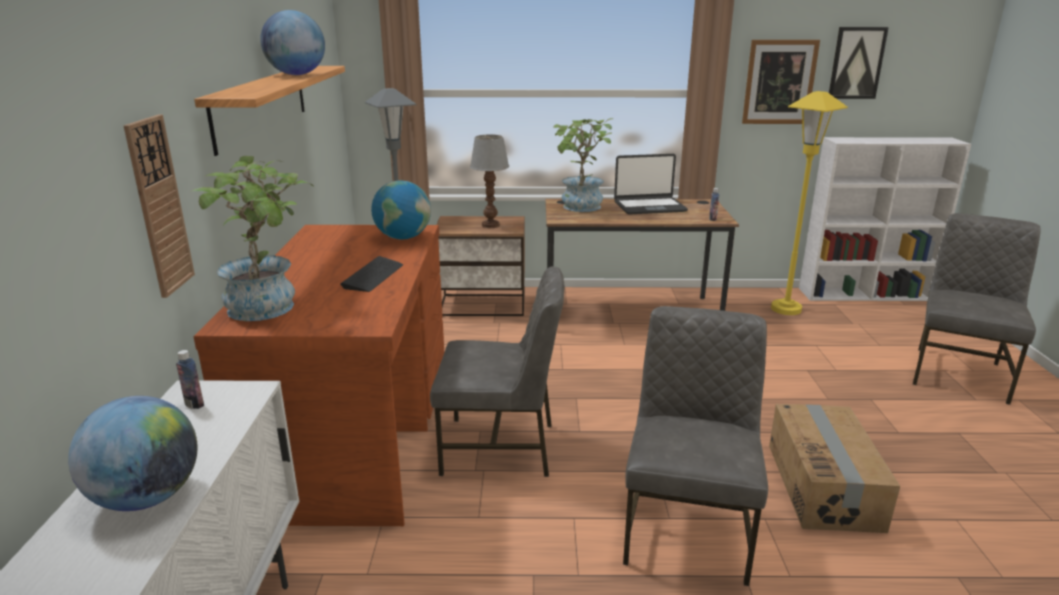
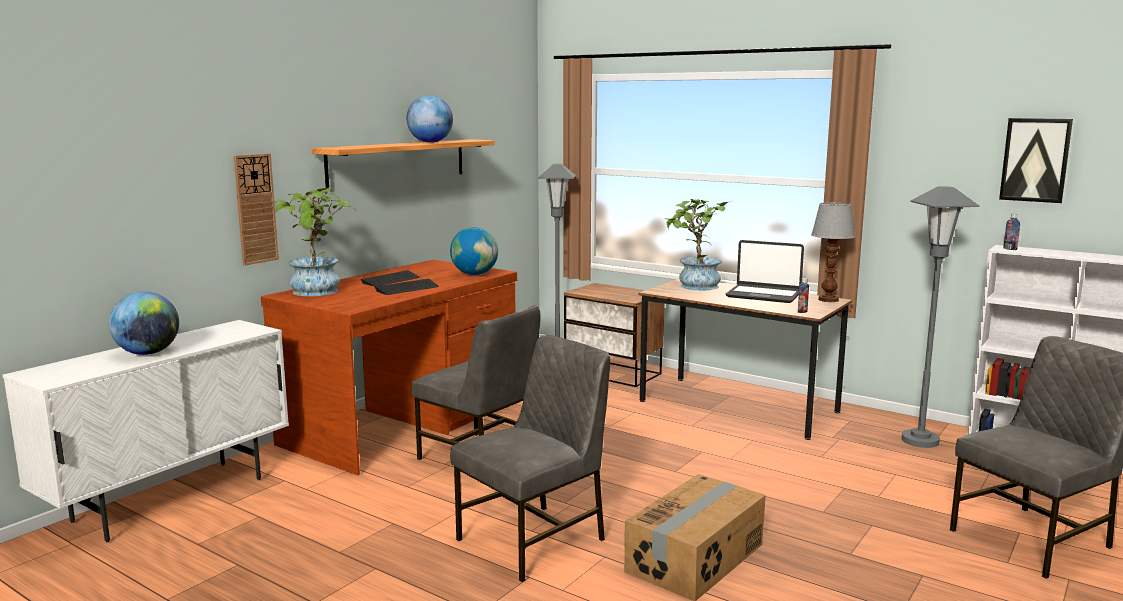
camera: 35 degrees right, 10 degrees down
bottle [176,350,204,409] -> bottle moved to [1003,214,1020,250]
table lamp [470,134,509,228] -> table lamp moved to [811,202,856,302]
picture [742,40,820,124] -> none
yellow floor lamp [771,91,848,315] -> grey floor lamp [902,186,980,448]
none -> keyboard [361,270,420,286]

